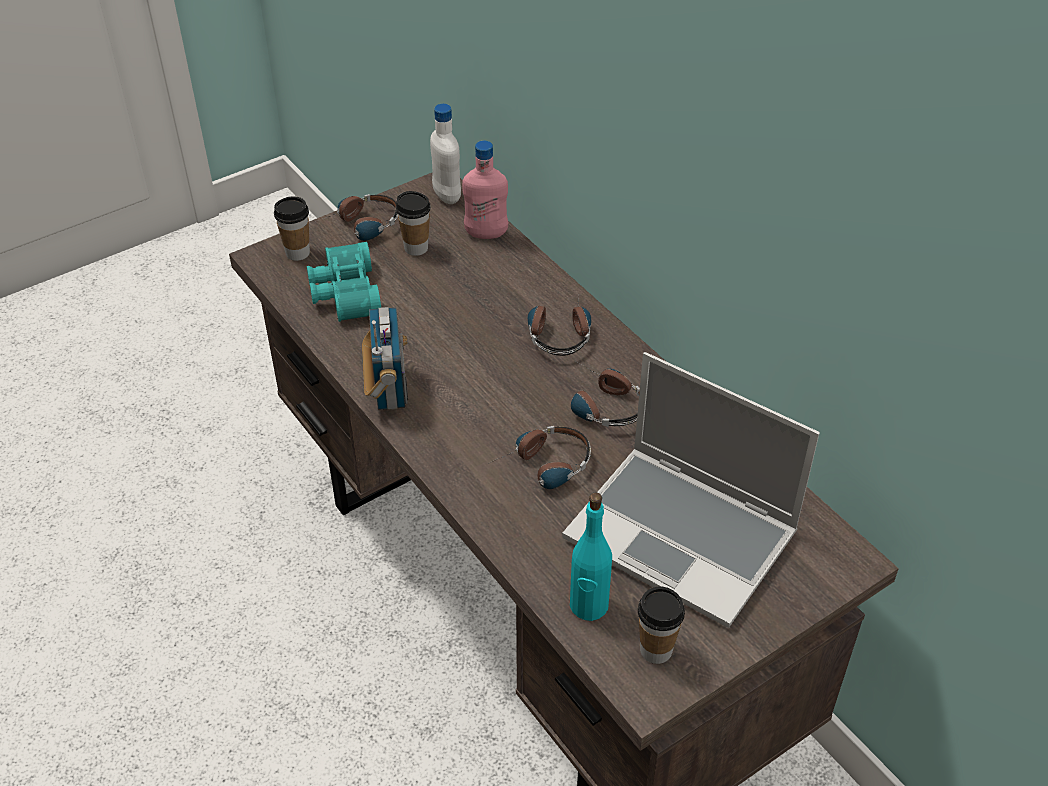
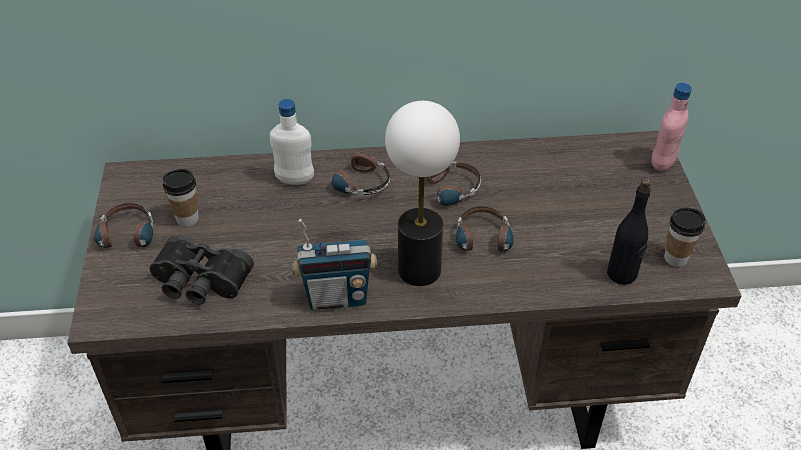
camera: 60 degrees left, 0 degrees up
cup [274,196,310,261] -> none
turquoise binoculars [307,242,381,322] -> black binoculars [150,235,254,305]
radio [362,307,408,410] -> radio turned 150 degrees clockwise [292,219,377,310]
white bottle [430,104,461,204] -> white bottle moved to [270,99,314,185]
pink bottle [462,141,508,239] -> pink bottle moved to [651,83,692,171]
laptop [562,352,820,628] -> none
turquoise bottle [570,492,612,621] -> black bottle [607,178,651,285]
none -> table lamp [385,101,460,286]

